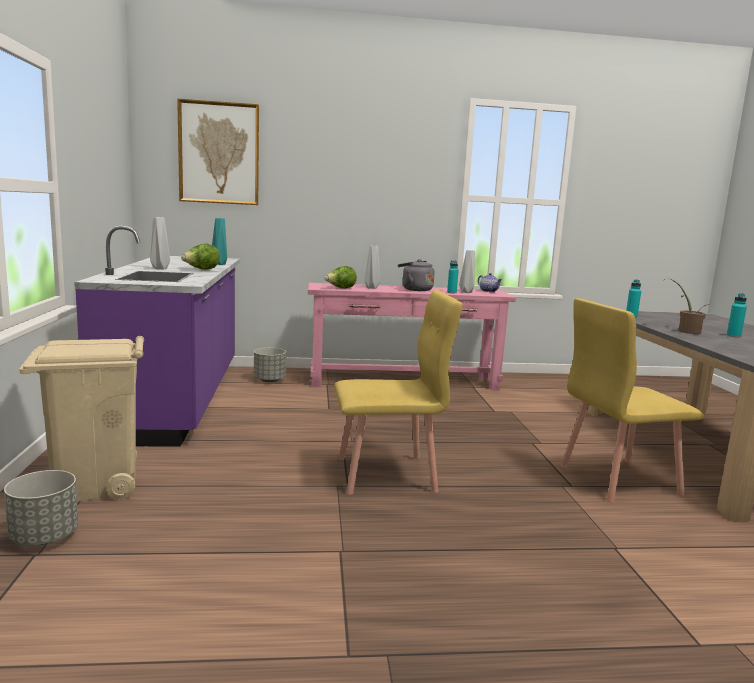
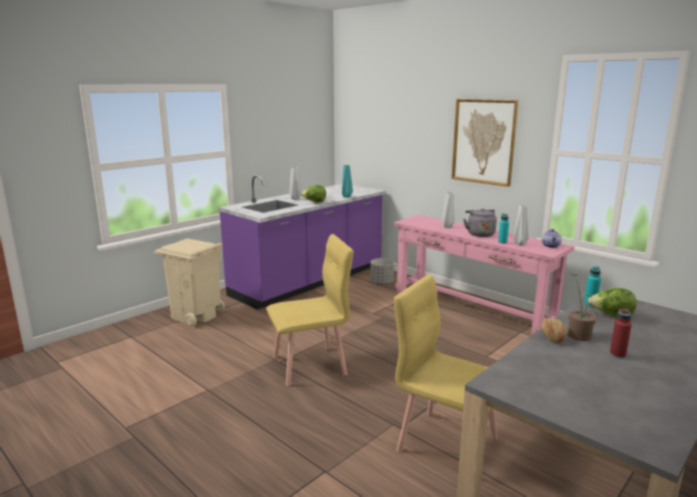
camera: 50 degrees right, 5 degrees up
grey planter [4,470,78,546] -> none
picture [177,99,259,205] -> picture moved to [452,99,518,187]
lettuce [325,266,357,289] -> lettuce moved to [588,288,637,317]
yellow chair [334,290,462,495] -> yellow chair turned 60 degrees counterclockwise [266,234,353,386]
turquoise bottle [727,293,747,337] -> red bottle [610,309,632,359]
none -> bread [541,318,567,343]

